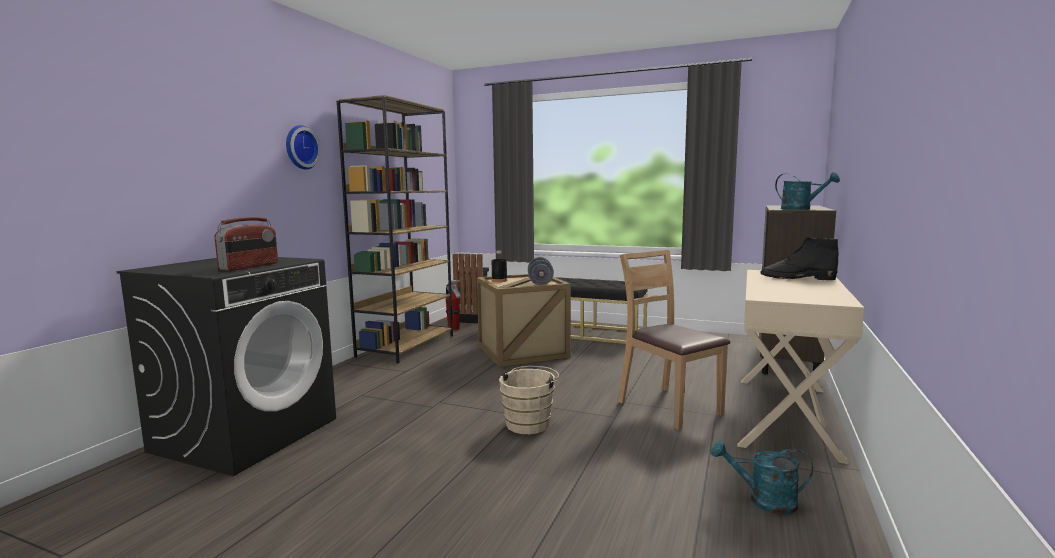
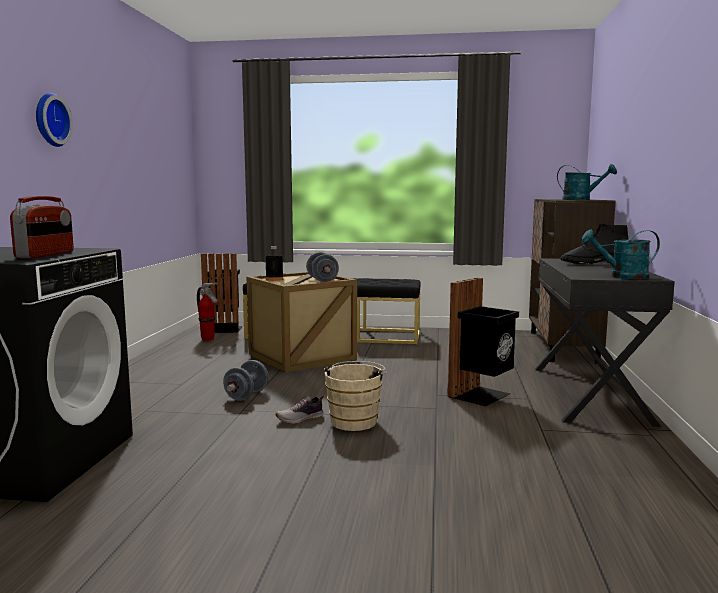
camera: 15 degrees left, 0 degrees up
brown bookcase [337,95,453,364] -> none
brown chair [618,250,730,430] -> black trash can [447,278,519,406]
turquoise watering can [711,440,813,515] -> turquoise watering can moved to [582,230,660,279]
beige desk [737,270,864,464] -> black desk [535,258,675,427]
none -> grey dumbbell [223,360,269,401]
none -> shoe [276,395,324,424]

